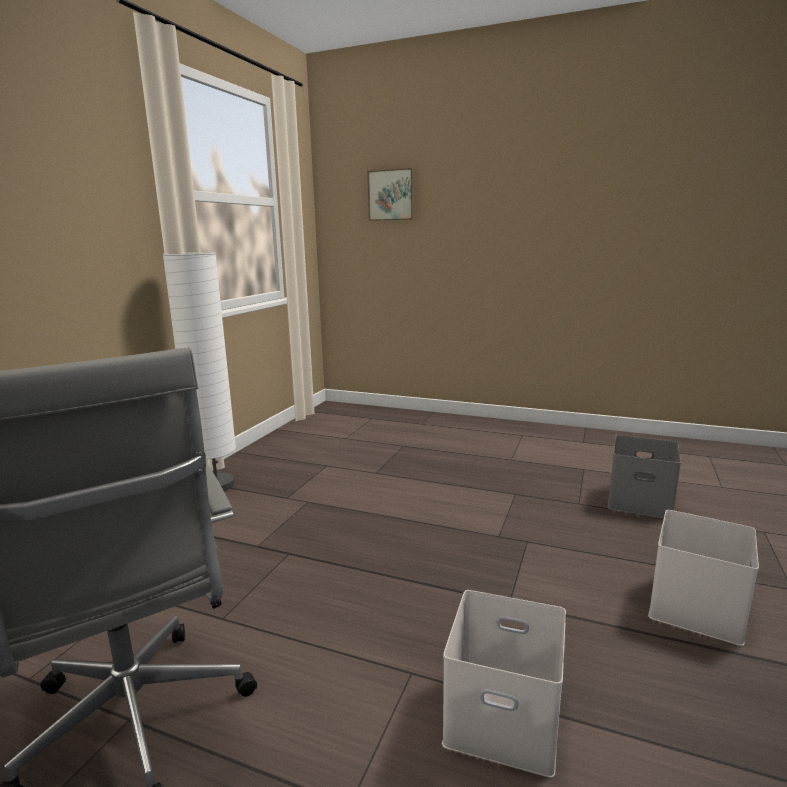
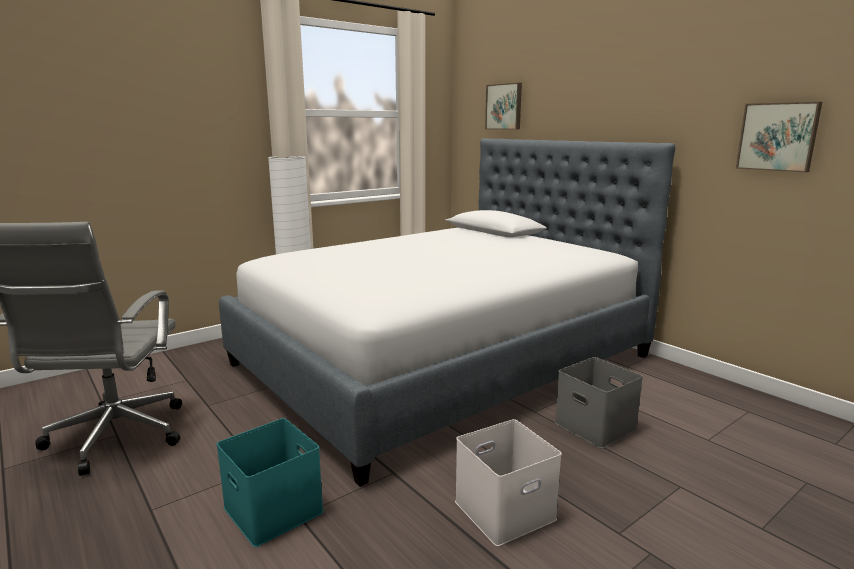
camera: 30 degrees right, 0 degrees up
white storage box [442,590,566,778] -> turquoise storage box [216,418,324,547]
none -> bed [219,138,675,487]
none -> picture [736,102,822,173]

